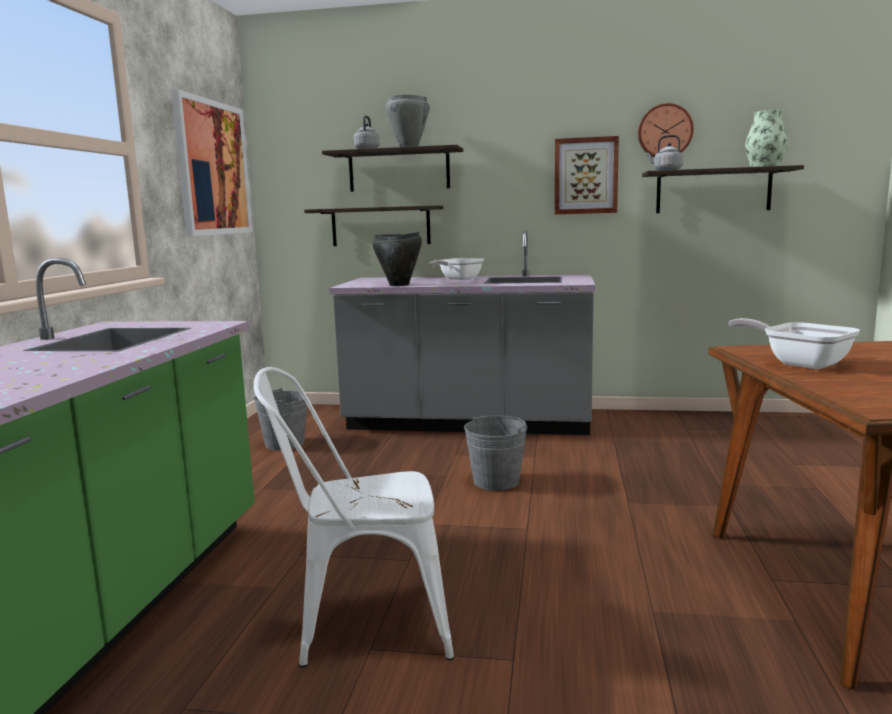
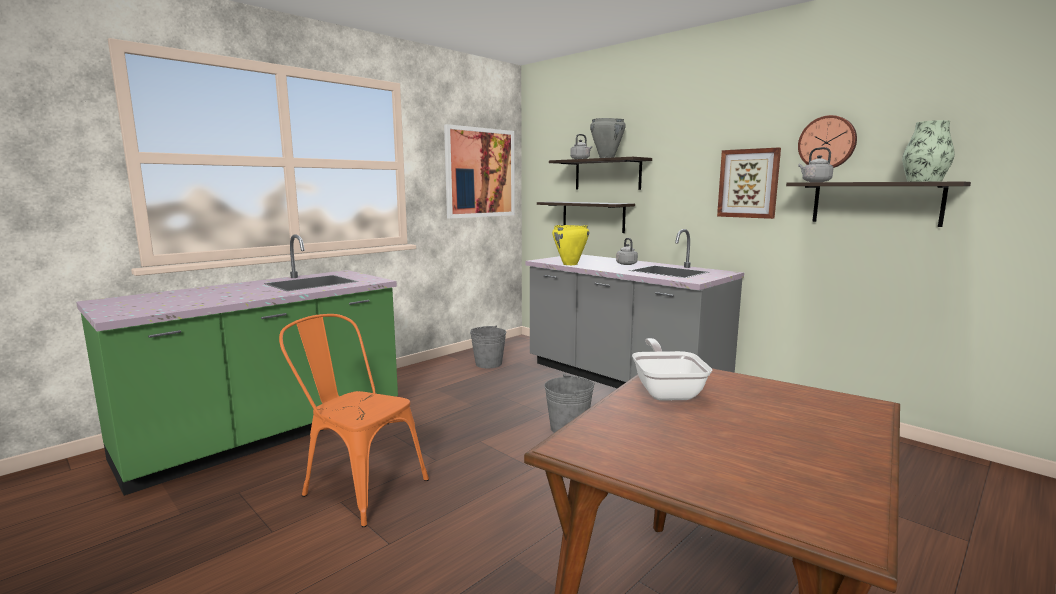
camera: 35 degrees right, 0 degrees up
white chair [254,367,454,667] -> orange chair [279,314,429,527]
black cooking pot [372,232,422,286] -> yellow cooking pot [552,225,589,265]
frying pan [429,258,484,280] -> grey kettle [616,238,638,265]

